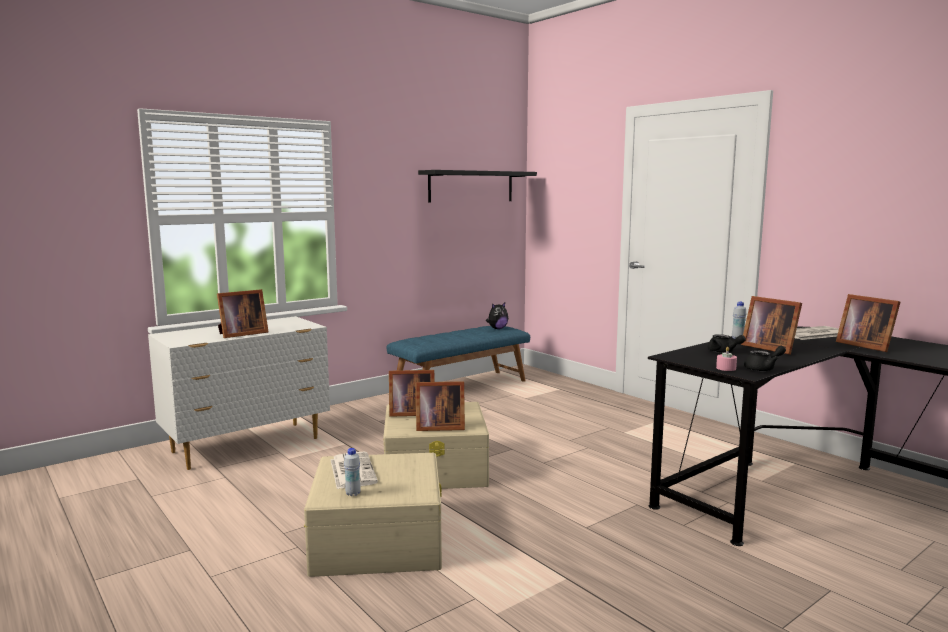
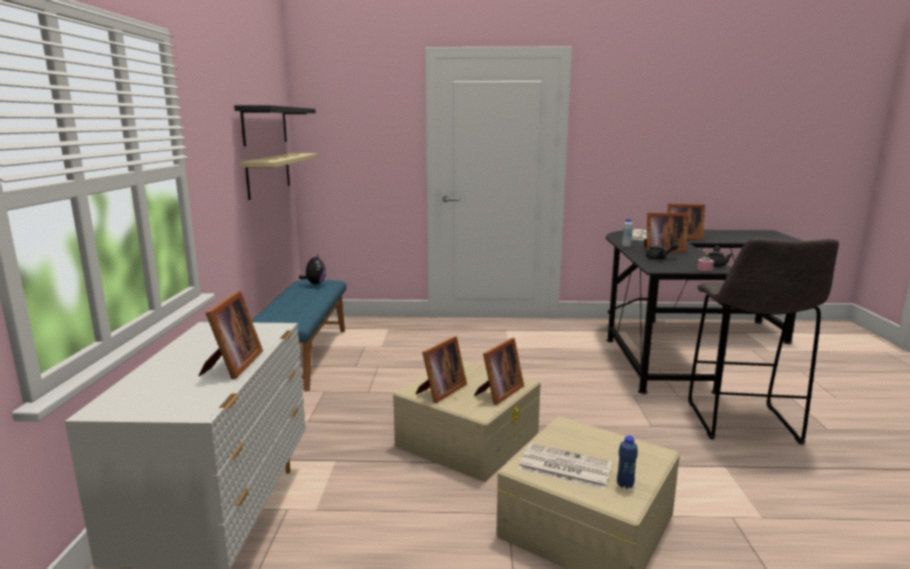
camera: 50 degrees left, 5 degrees up
white bottle [344,448,361,496] -> blue bottle [617,436,638,489]
none -> beige shelf [239,153,318,200]
none -> grey stool [688,238,839,444]

